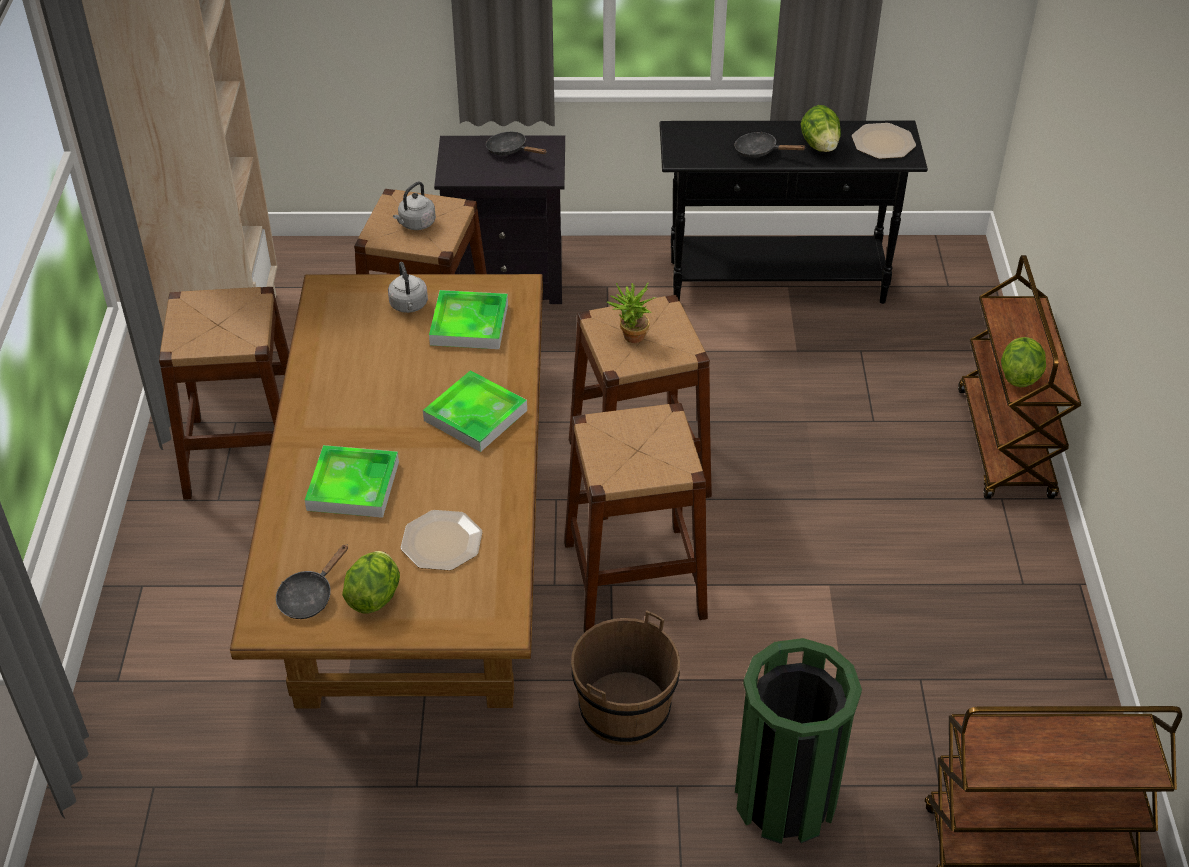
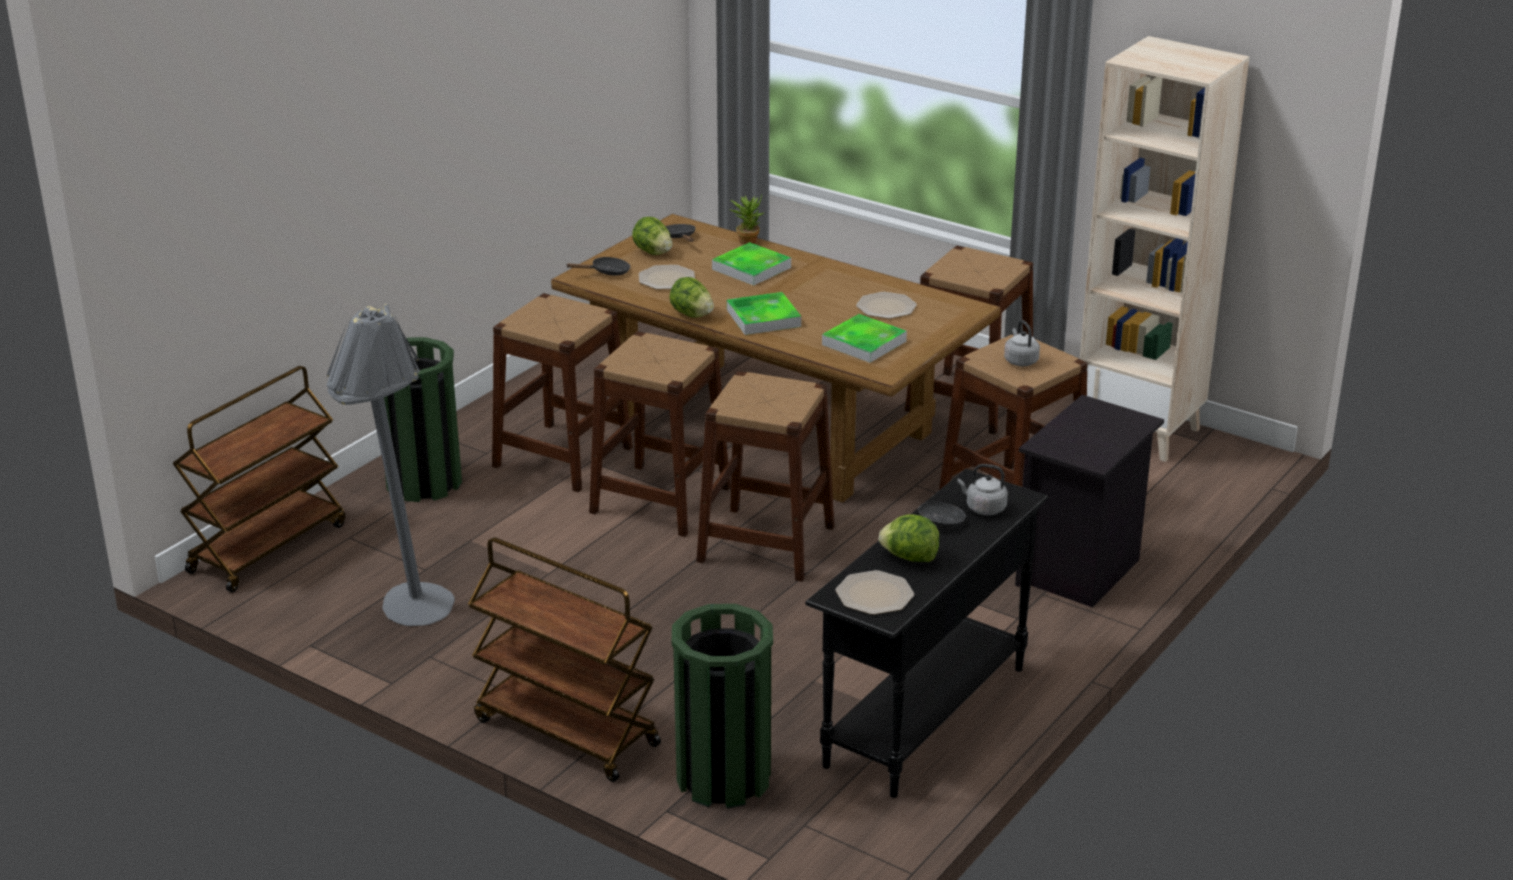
camera: 125 degrees right, 15 degrees down
grey kettle [388,262,428,313] -> grey kettle moved to [958,464,1008,515]
black frying pan [486,132,547,155] -> black frying pan moved to [566,257,630,276]
brown bucket [571,610,680,745] -> brown stool [492,293,633,492]
potted plant [607,282,656,343] -> potted plant moved to [730,195,765,245]
lettuce [1001,337,1046,387] -> lettuce moved to [669,277,714,318]
none -> grey floor lamp [326,304,455,626]
none -> green trash can [672,604,773,809]
none -> plate [856,292,917,319]

